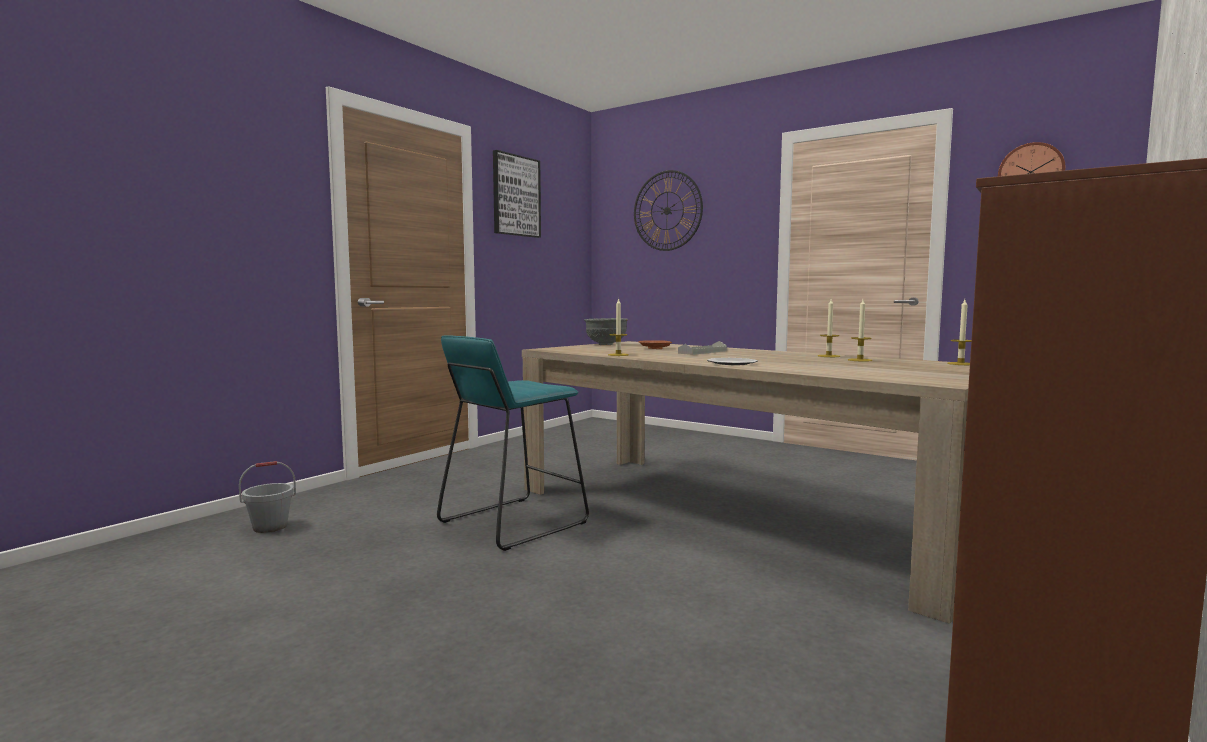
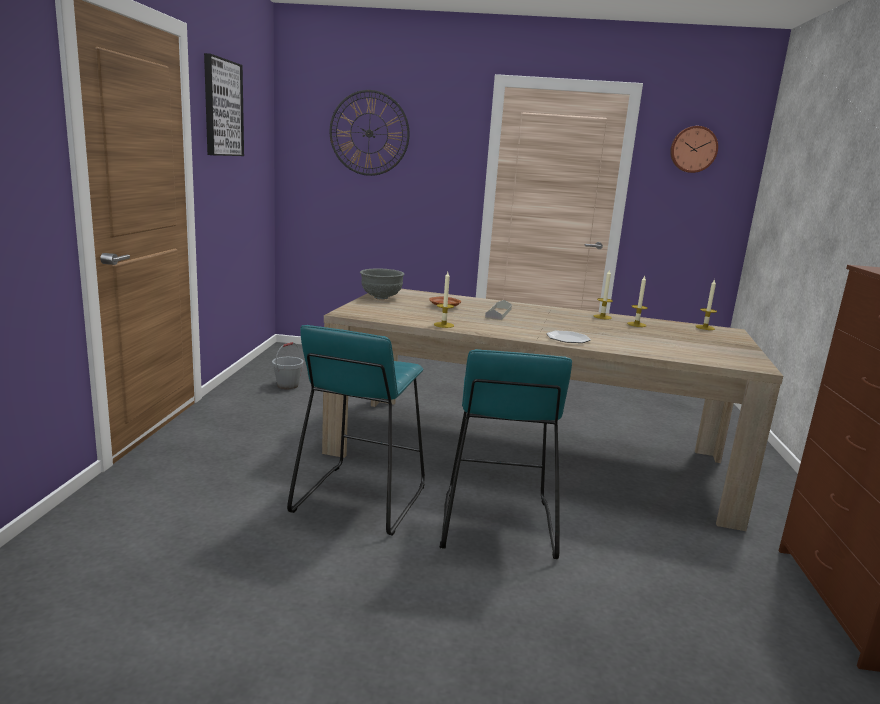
camera: 30 degrees left, 10 degrees up
grey bucket [239,461,296,533] -> grey bucket moved to [272,342,304,389]
none -> turquoise stool [440,349,572,559]

